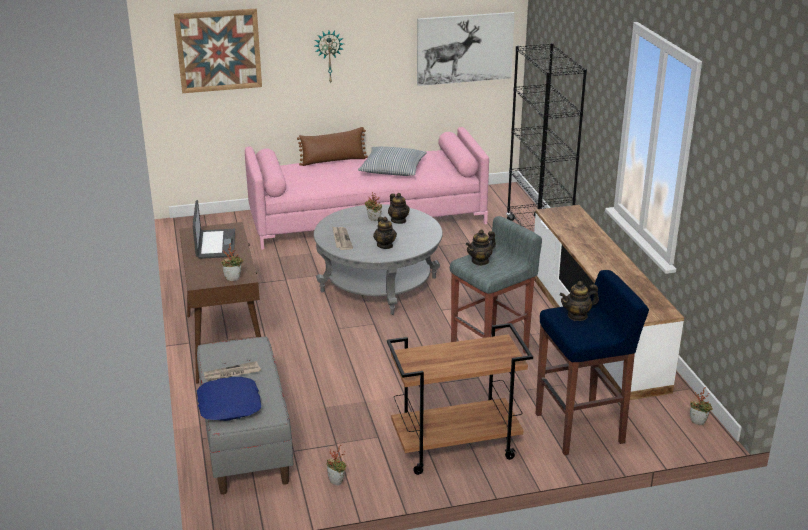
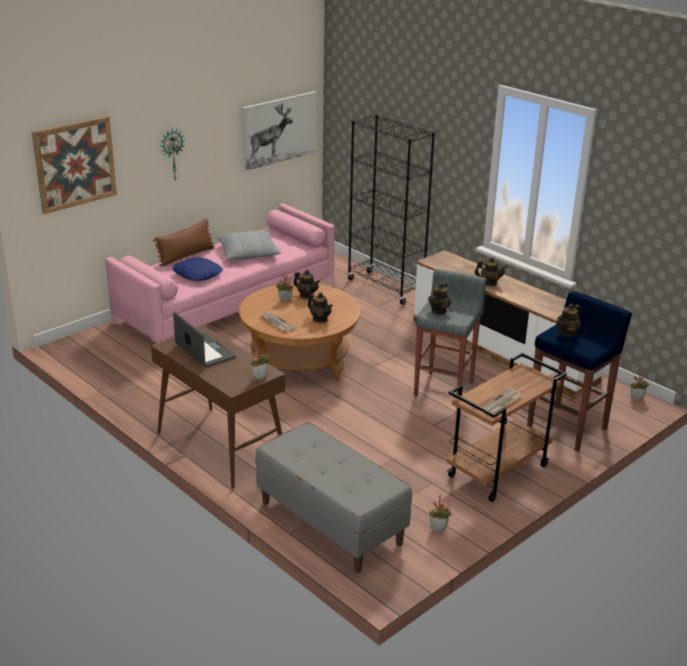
camera: 30 degrees left, 0 degrees up
blue pillow [197,377,261,421] -> blue pillow moved to [173,258,223,281]
newspaper [204,361,261,381] -> newspaper moved to [483,388,522,413]
grey coffee table [314,204,443,315] -> brown coffee table [239,283,361,382]
none -> teapot [474,257,507,286]

